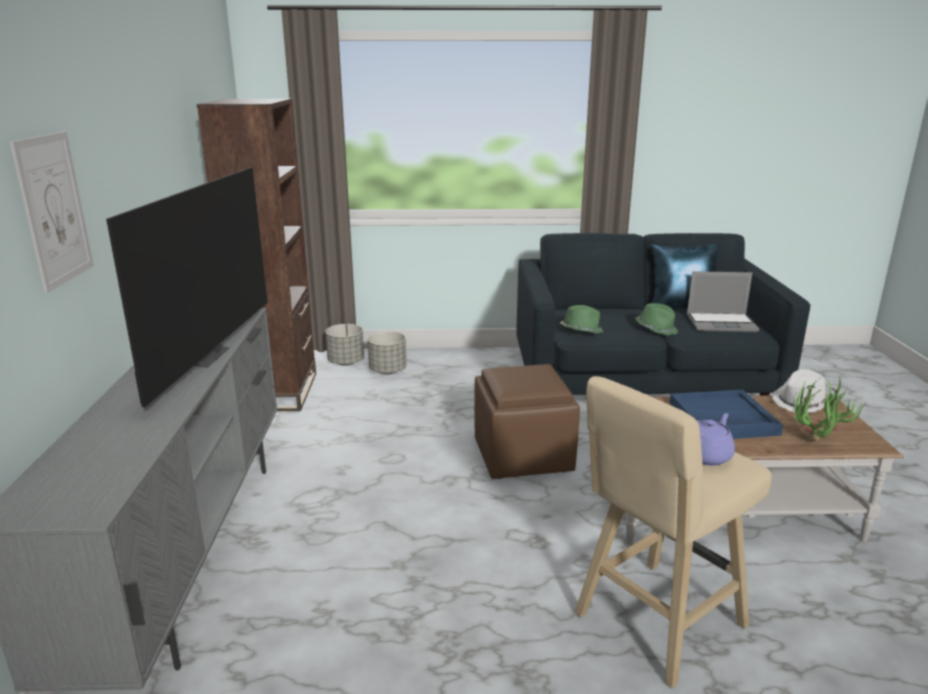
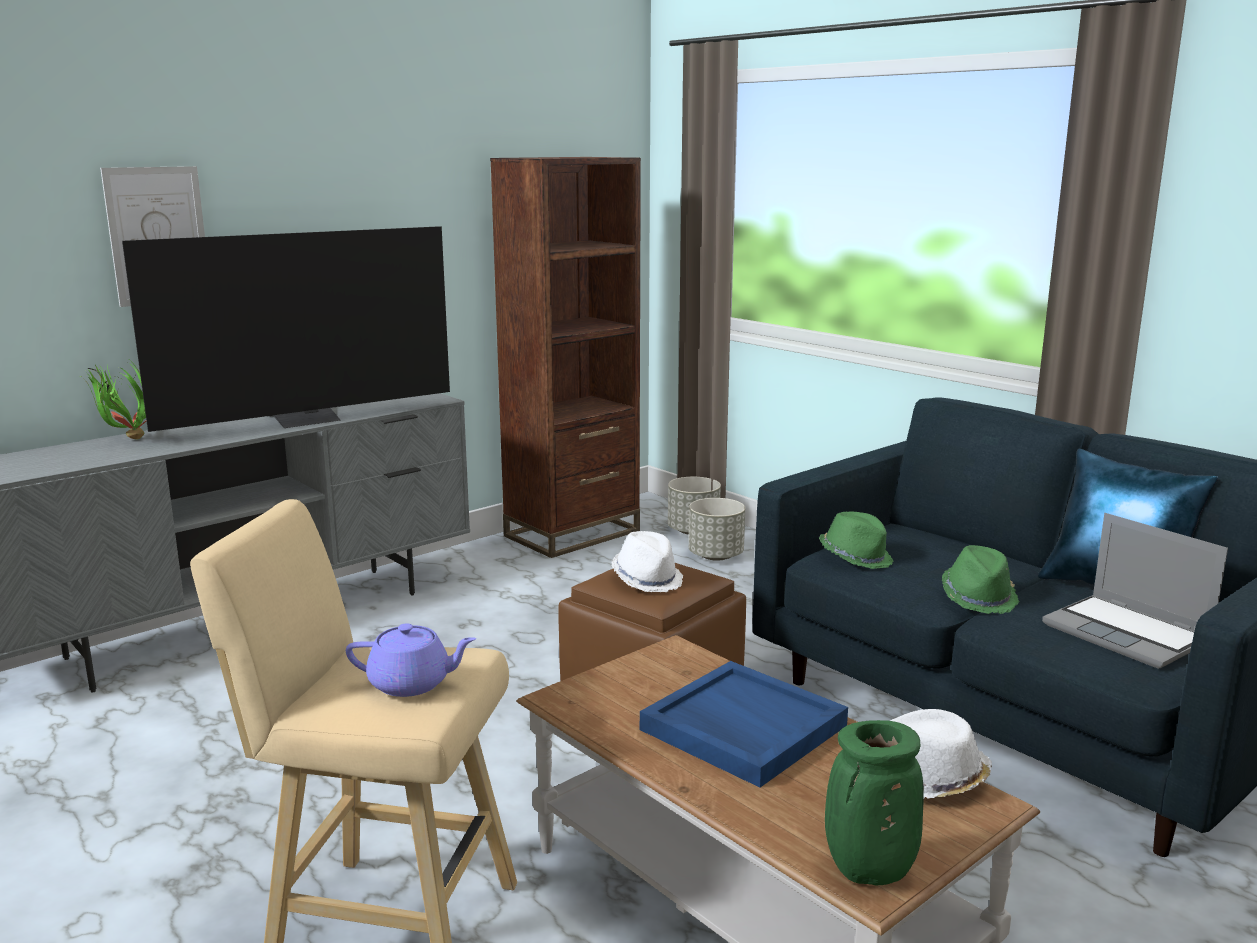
camera: 50 degrees right, 5 degrees down
potted plant [793,378,864,442] -> potted plant moved to [82,362,146,439]
none -> white hat [611,531,683,592]
none -> green vase [825,720,924,885]

